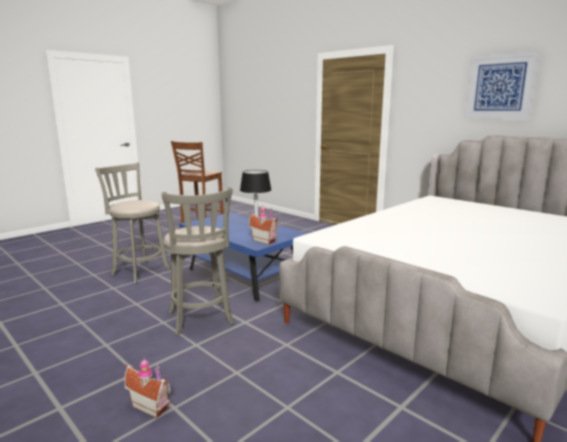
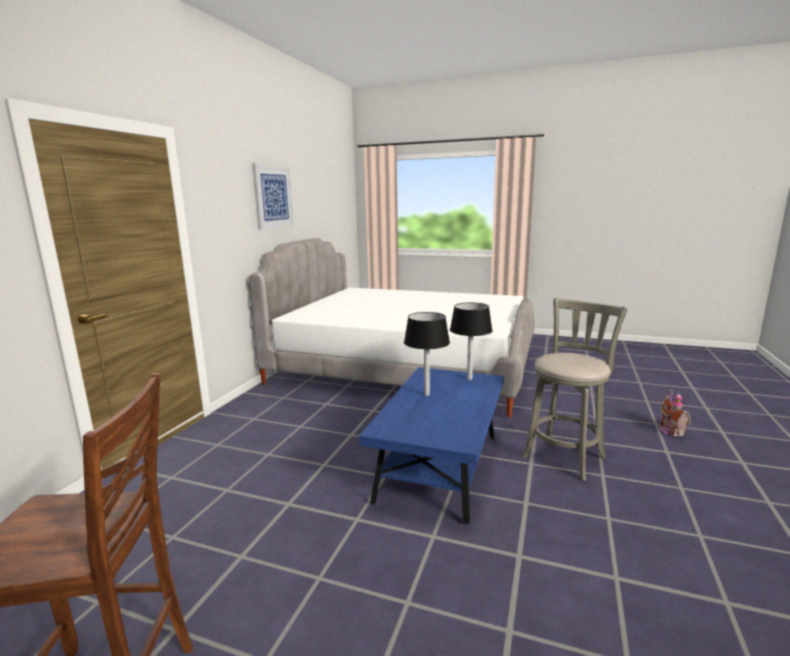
camera: 115 degrees left, 0 degrees up
grey stool [95,162,171,284] -> none
toy house [249,206,278,245] -> black table lamp [450,302,493,380]

